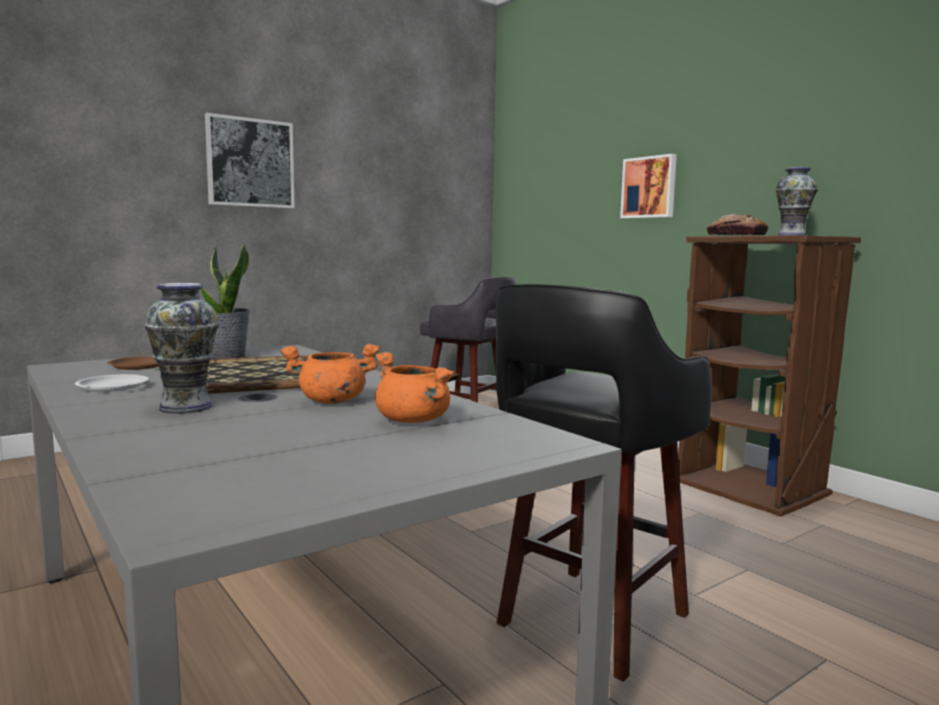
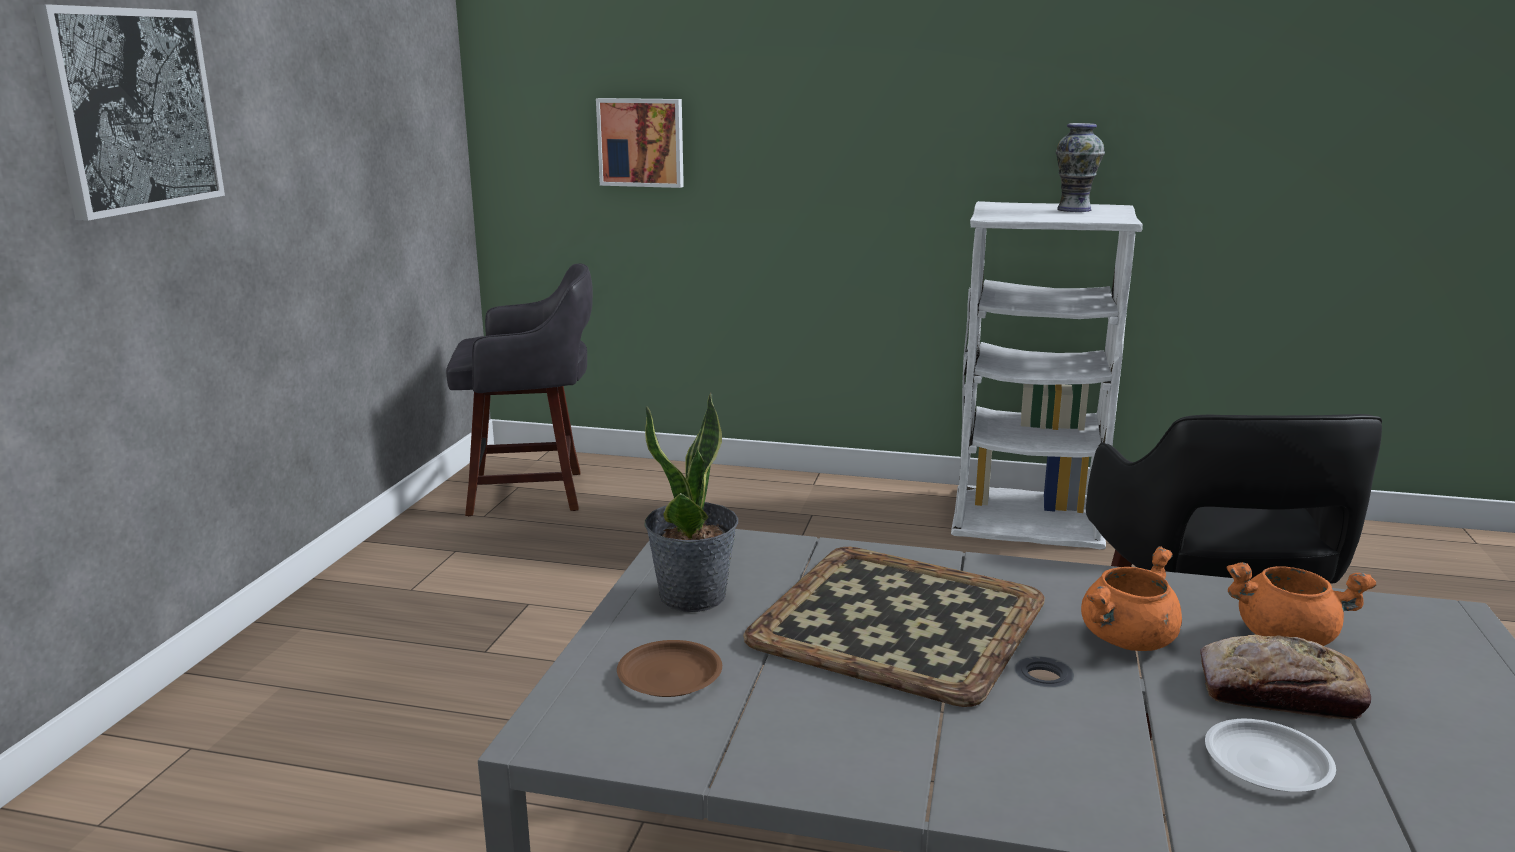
camera: 40 degrees left, 10 degrees up
white plate [75,374,149,392] -> white plate moved to [1205,719,1336,792]
vase [144,283,219,413] -> none
picture [620,154,677,218] -> picture moved to [596,98,684,188]
brown bookcase [678,236,861,517] -> white bookcase [951,201,1143,549]
bread [707,214,768,236] -> bread moved to [1200,635,1371,720]

